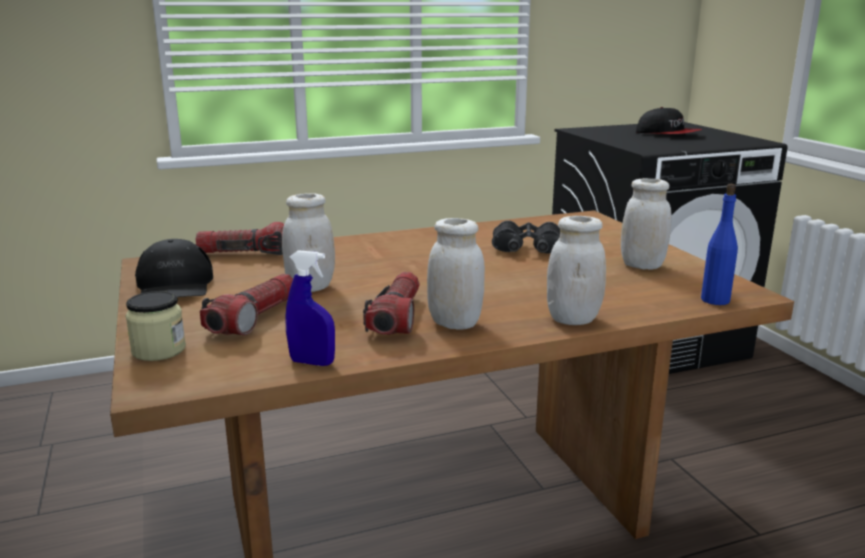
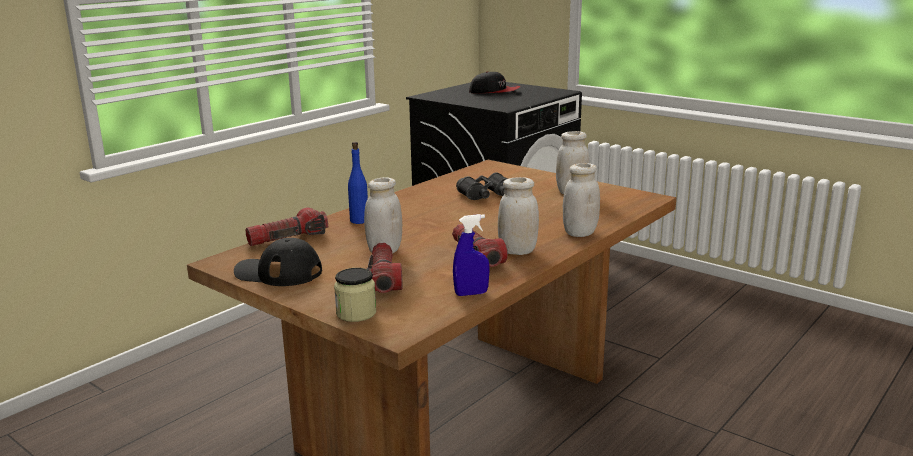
camera: 30 degrees left, 0 degrees up
black cap [135,239,213,297] -> black cap turned 150 degrees clockwise [234,238,322,286]
blue bottle [701,184,738,305] -> blue bottle moved to [348,142,368,224]

